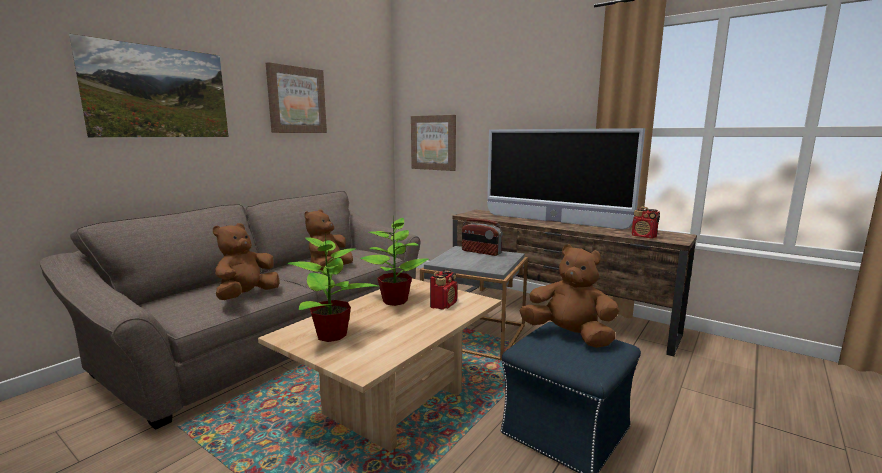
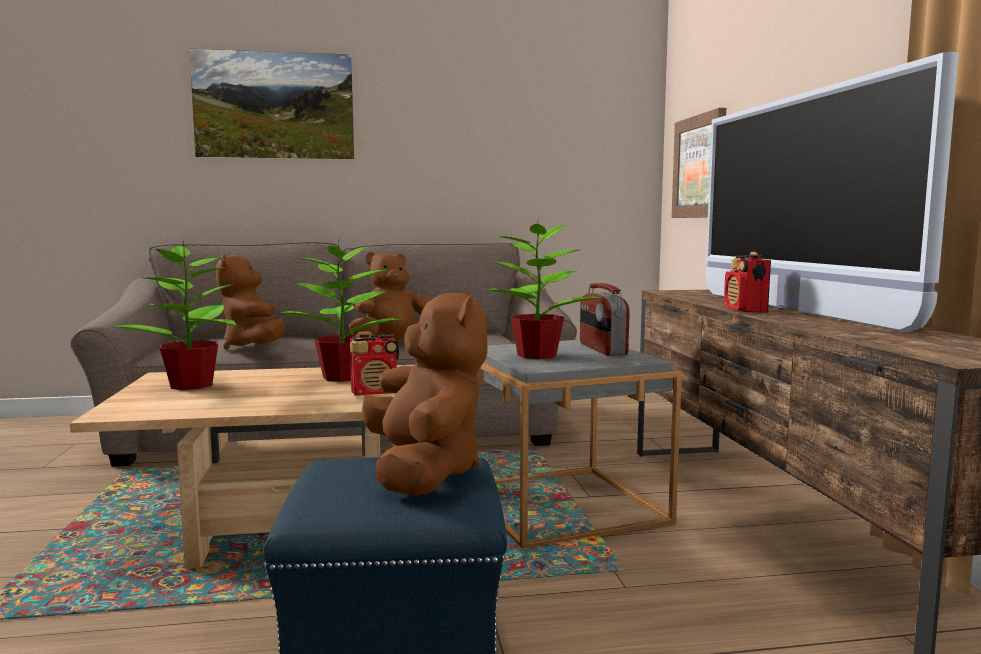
camera: 45 degrees right, 5 degrees down
brown plush toy [213,223,280,300] -> brown plush toy turned 90 degrees counterclockwise [216,254,286,350]
picture [266,62,327,133] -> none
radio [632,207,660,239] -> radio moved to [724,252,771,313]
none -> potted plant [488,217,601,359]

